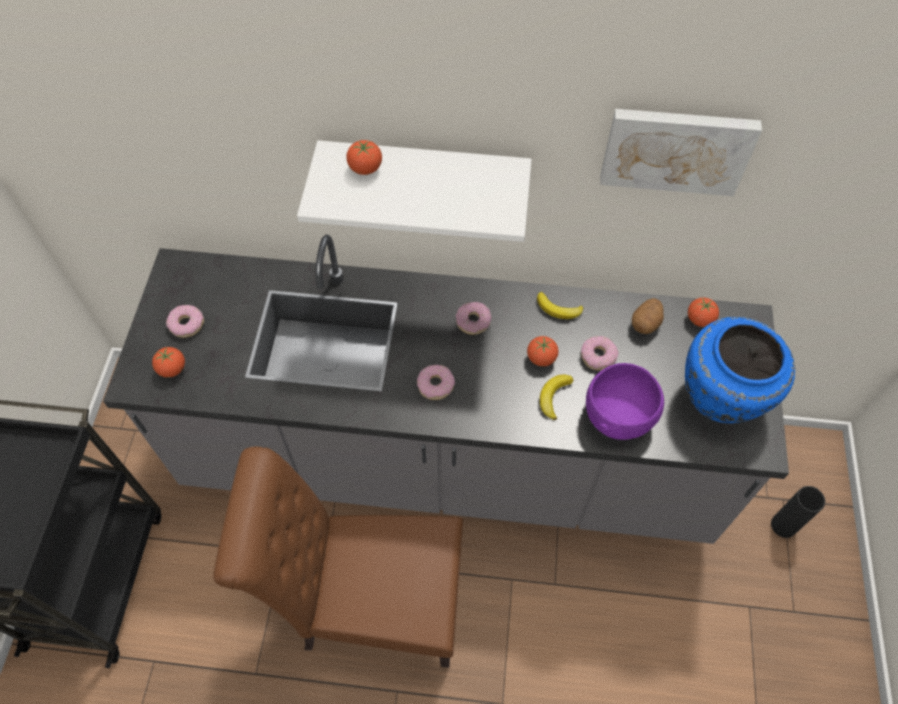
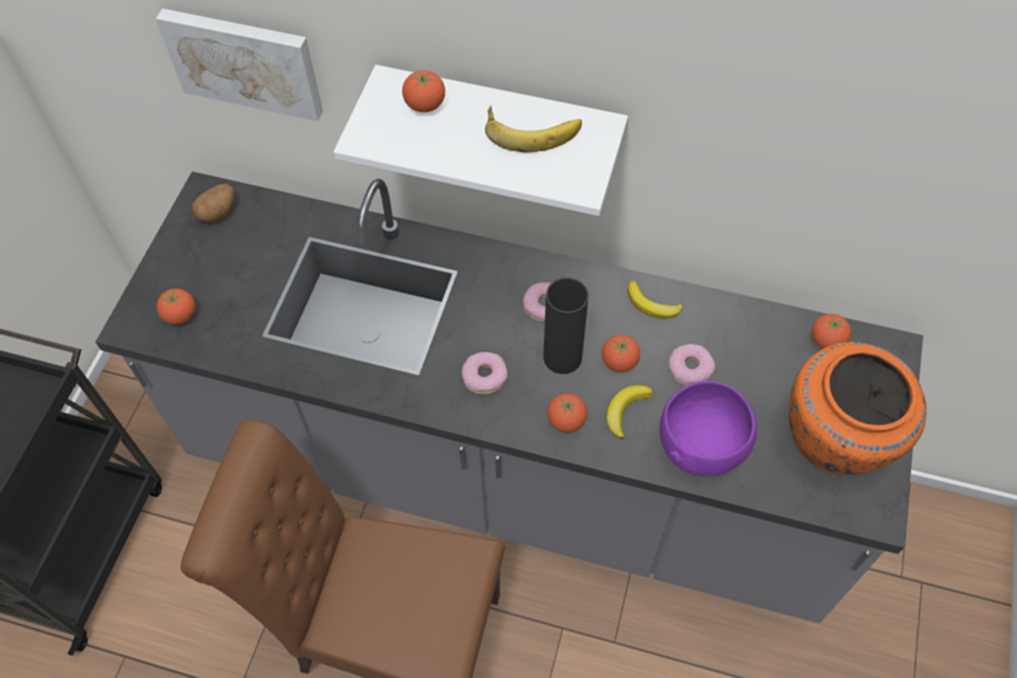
camera: 10 degrees right, 0 degrees up
donut [166,305,204,338] -> none
picture [600,109,762,196] -> picture moved to [156,8,323,121]
potato [632,298,664,334] -> potato moved to [192,184,235,222]
blue vase [685,317,795,423] -> orange vase [789,342,927,475]
black vase [771,486,825,538] -> black vase moved to [543,277,589,374]
none -> banana [485,106,582,152]
none -> tomato [547,393,587,432]

